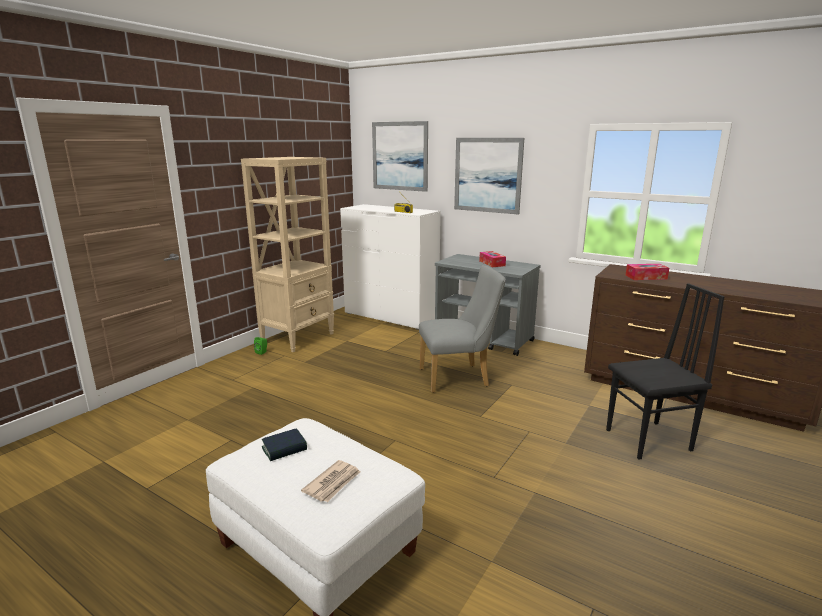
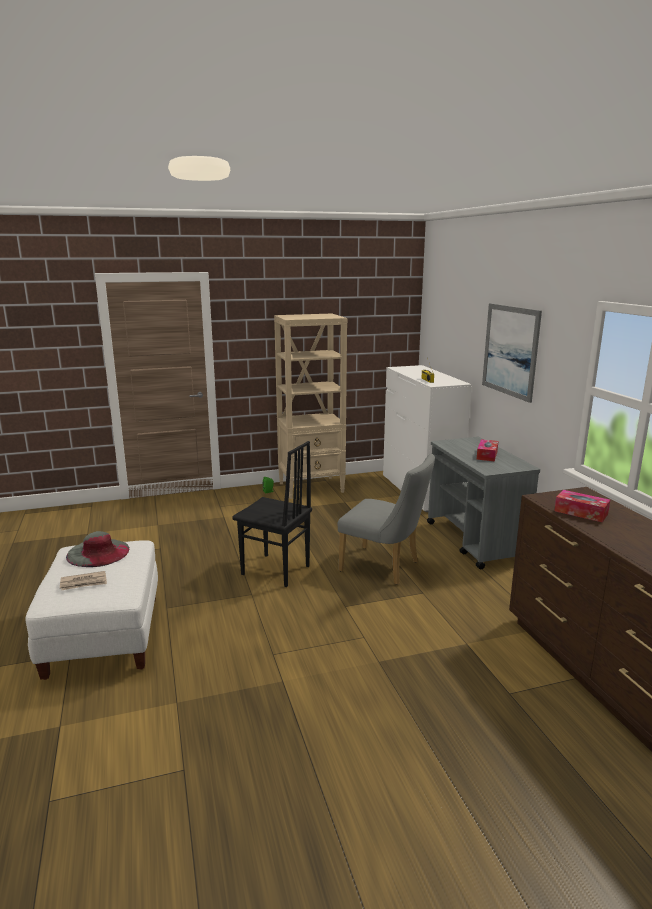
camera: 40 degrees right, 0 degrees up
book [262,428,307,461] -> grey hat [66,531,129,567]
picture [372,121,428,192] -> none
black chair [606,283,724,460] -> black chair moved to [232,441,312,587]

